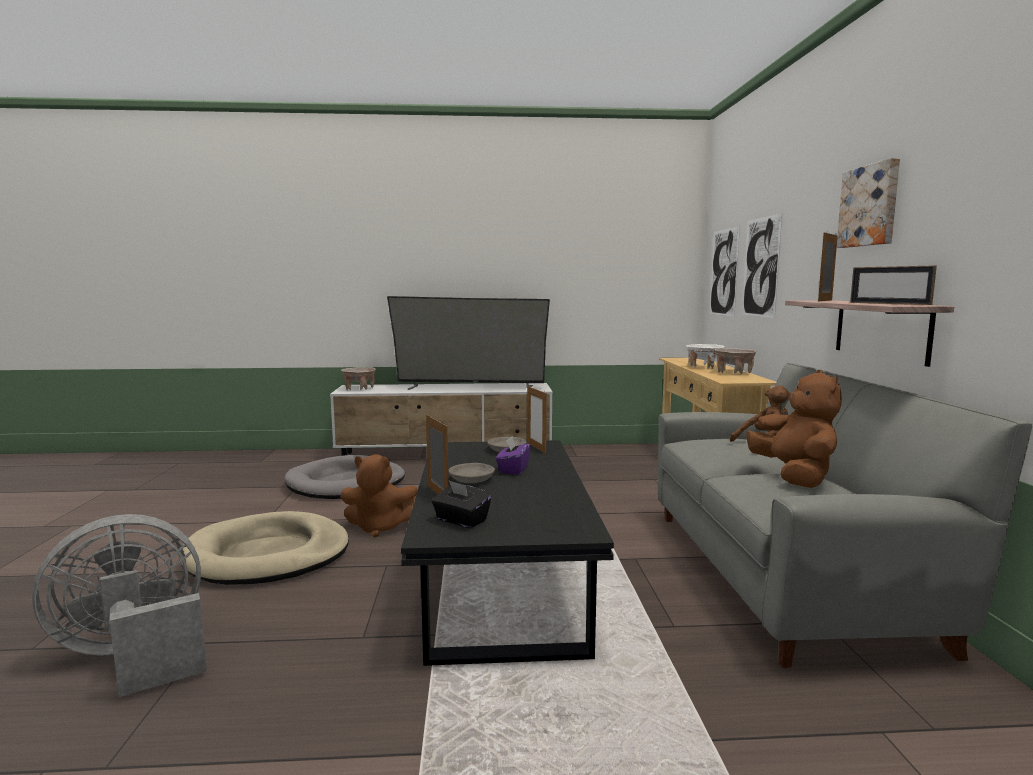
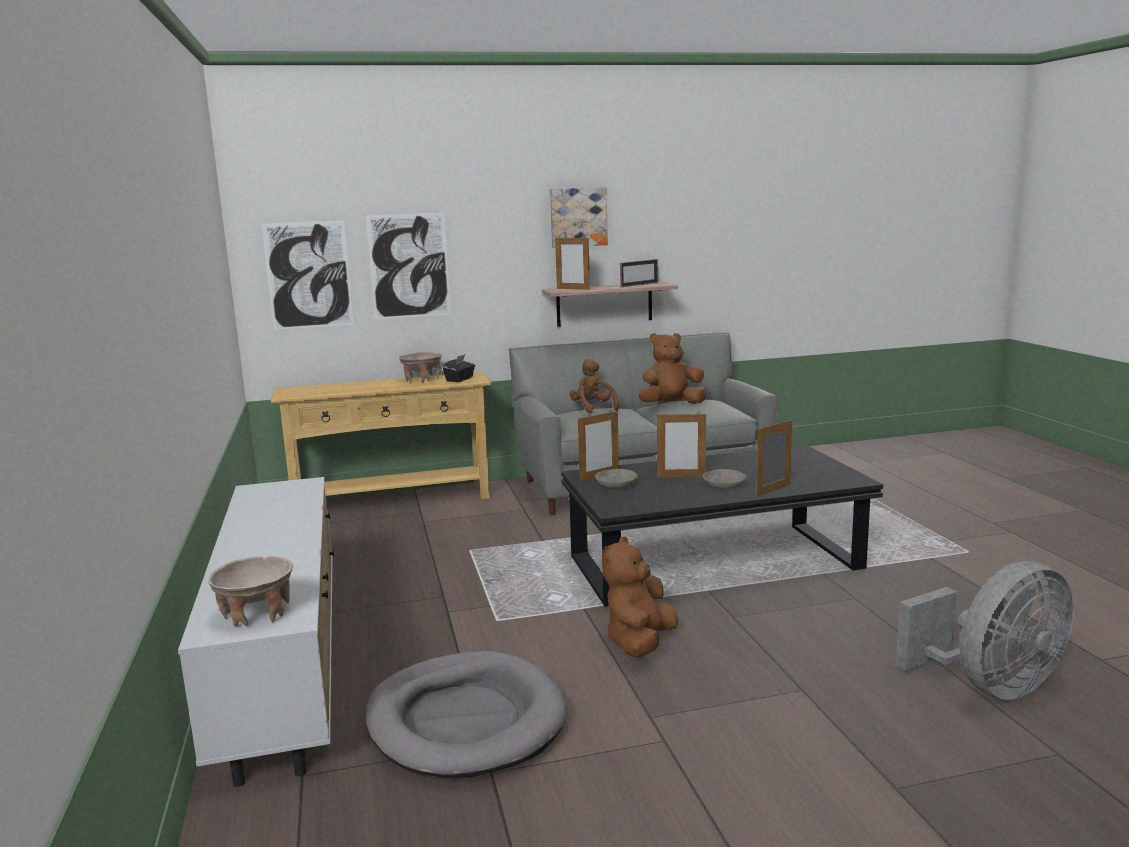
camera: 100 degrees left, 5 degrees up
grey fan [32,514,207,697] -> grey fan turned 75 degrees counterclockwise [896,561,1074,700]
beige dog bed [179,511,349,585] -> none
brown plush toy [340,454,418,538] -> brown plush toy turned 150 degrees counterclockwise [602,536,678,657]
television [387,296,550,390] -> none
black tissue box [432,480,491,528] -> black tissue box moved to [443,355,475,382]
purple tissue box [496,436,531,475] -> picture frame [657,412,706,477]
white bowl [686,344,725,369] -> none

